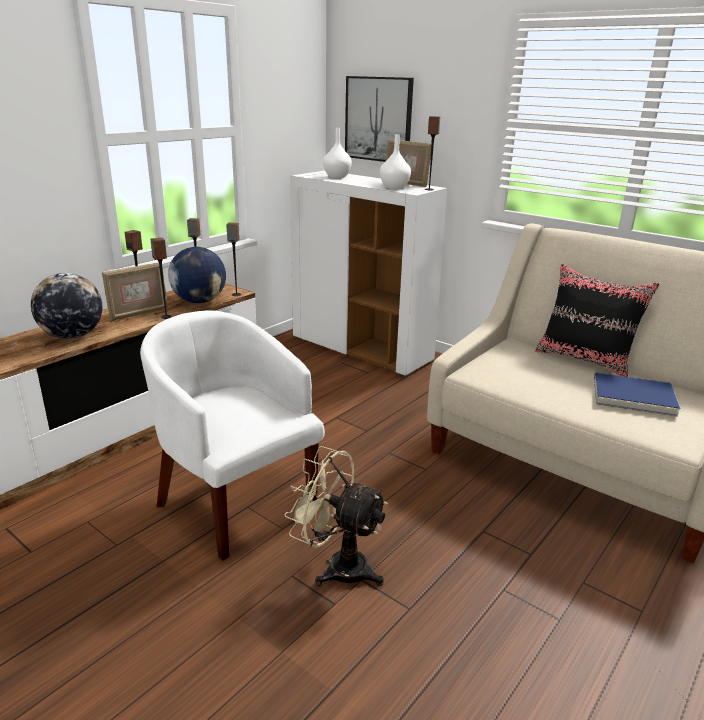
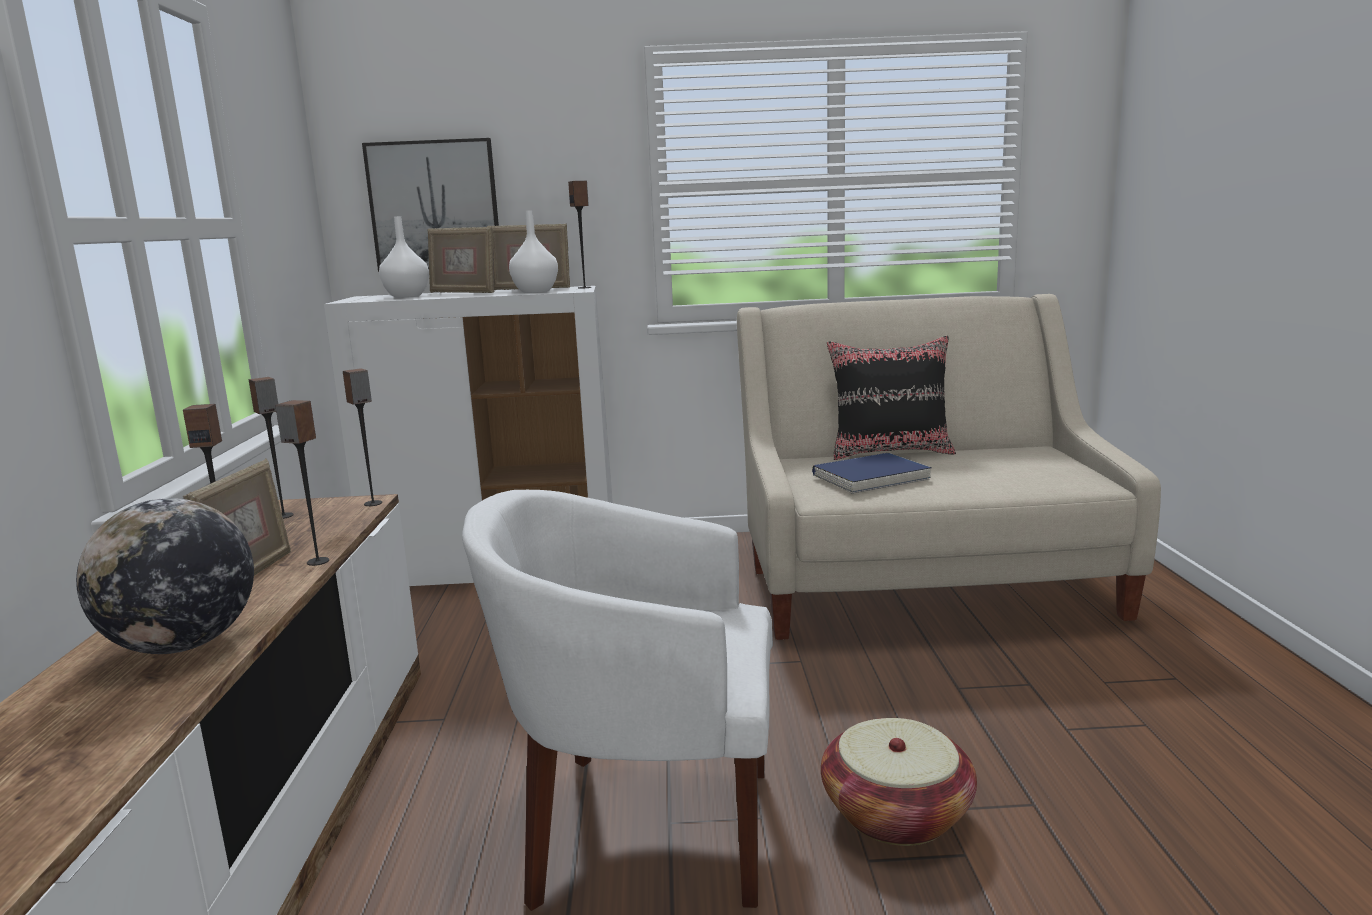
camera: 40 degrees left, 10 degrees down
globe [168,247,226,303] -> none
beige fan [284,446,388,586] -> basket [821,718,977,846]
blue book [594,372,680,417] -> blue book moved to [812,453,932,494]
none -> picture frame [428,226,495,293]

